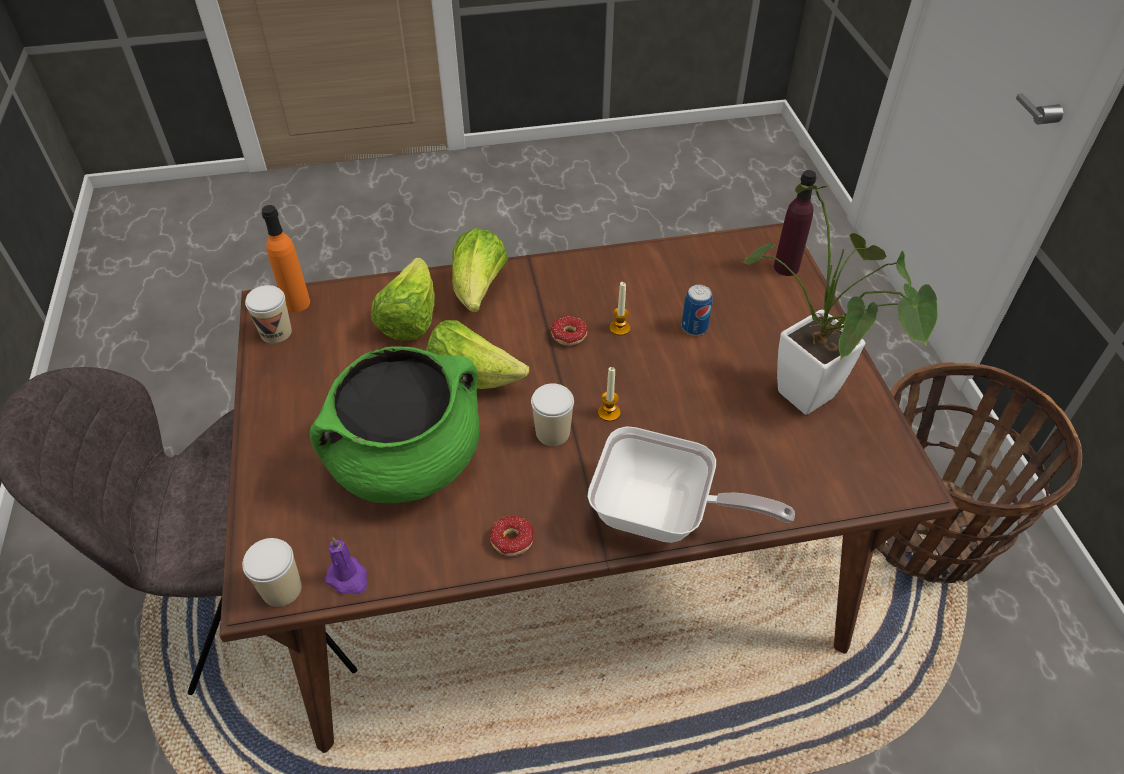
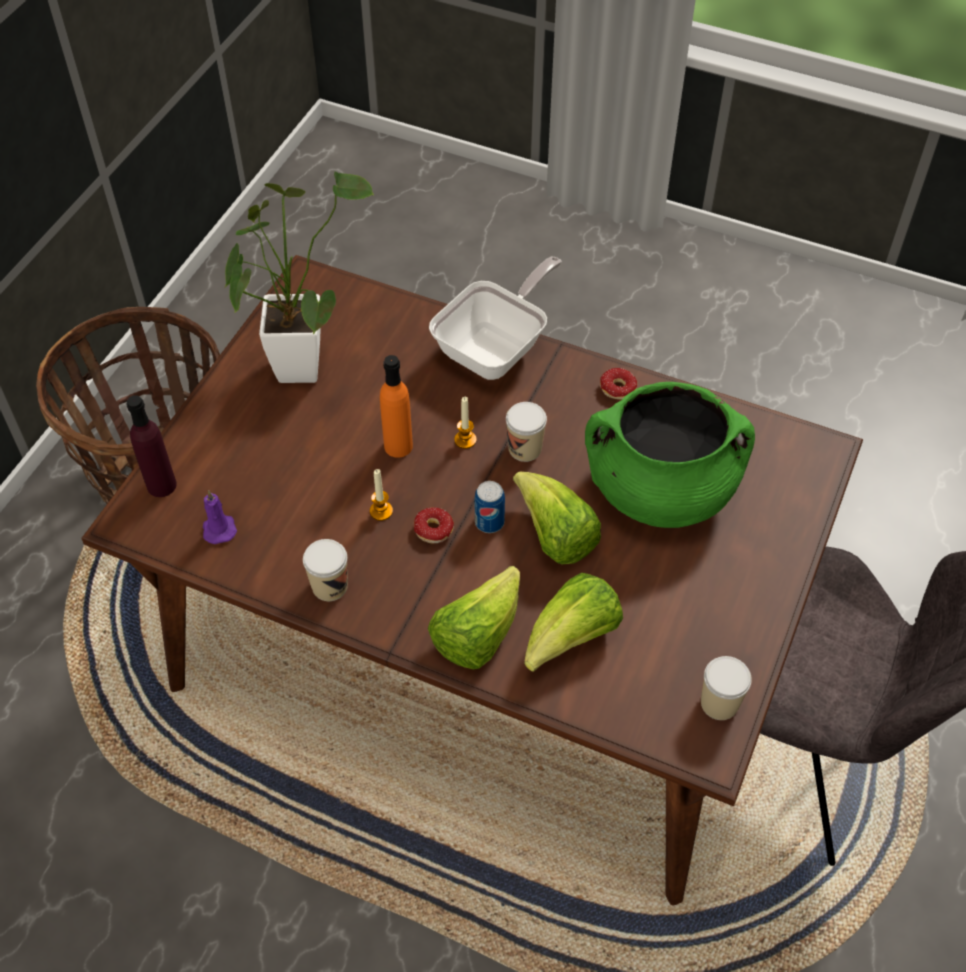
camera: 145 degrees left, 5 degrees up
cup [242,538,301,607] -> cup moved to [303,539,348,601]
orange bottle [262,205,310,312] -> orange bottle moved to [380,355,413,458]
purple candle [325,537,367,594] -> purple candle moved to [203,490,237,544]
frying pan [587,426,795,543] -> frying pan turned 75 degrees clockwise [429,257,562,380]
can [682,285,713,336] -> can moved to [475,481,505,533]

